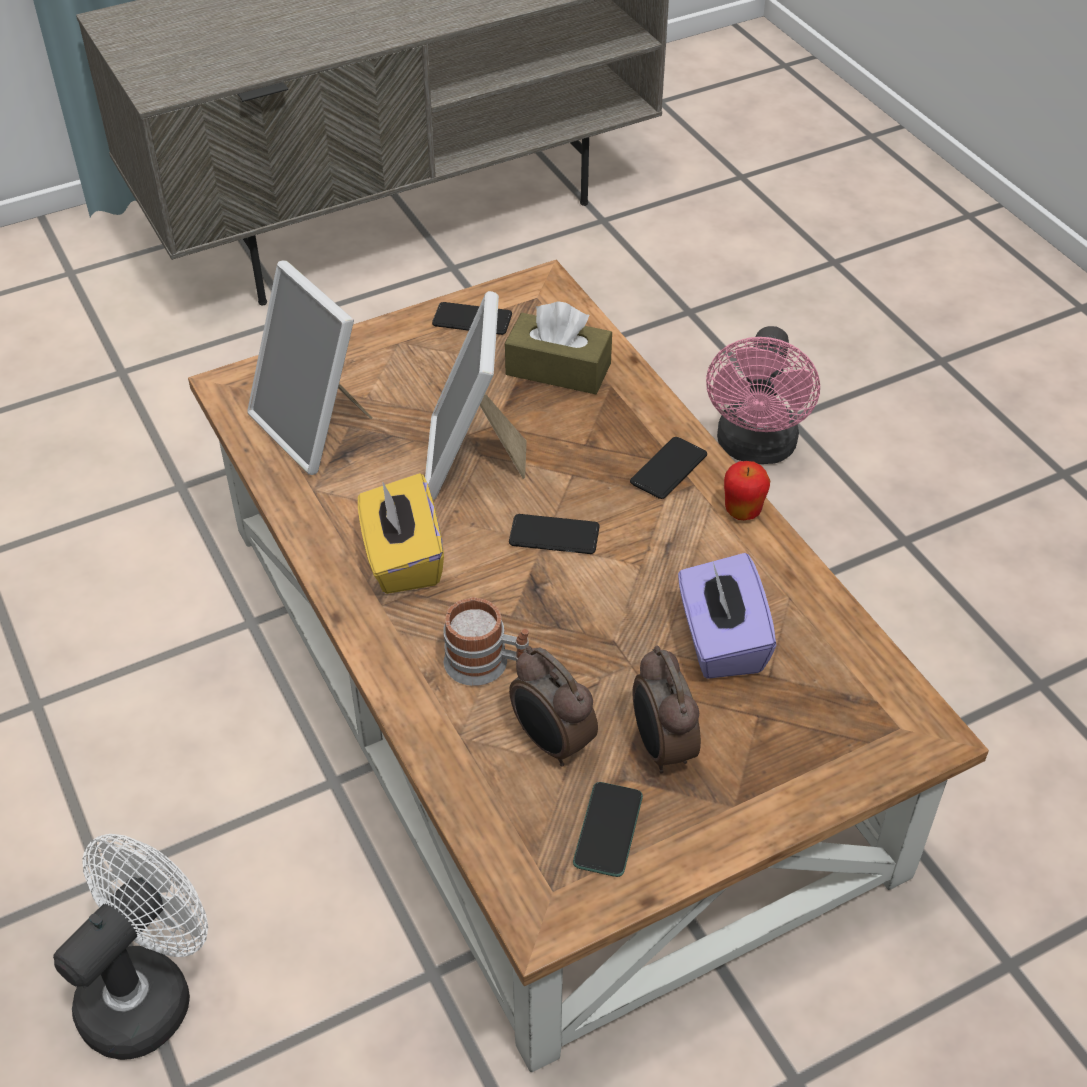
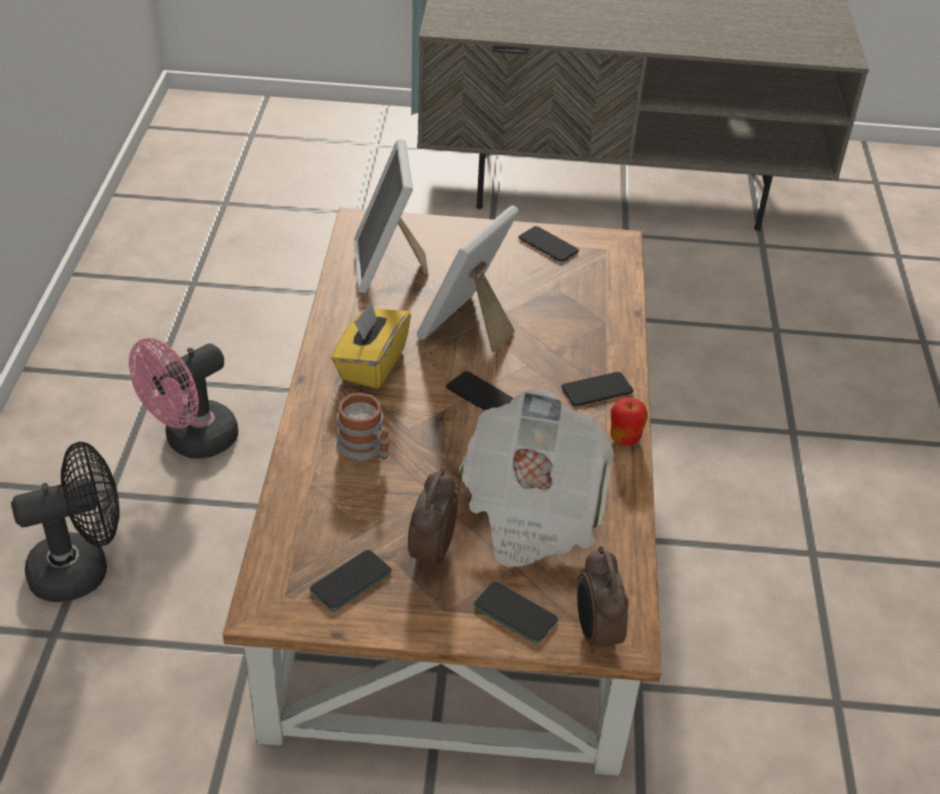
camera: 30 degrees right, 5 degrees down
white fan [53,834,208,1060] -> black fan [11,442,120,602]
brown tissue box [505,301,612,394] -> none
alarm clock [509,646,598,767] -> alarm clock moved to [577,546,628,654]
purple tissue box [678,553,777,679] -> newspaper [459,389,614,567]
pink fan [706,326,820,464] -> pink fan moved to [129,338,238,459]
none -> phone [473,582,558,643]

